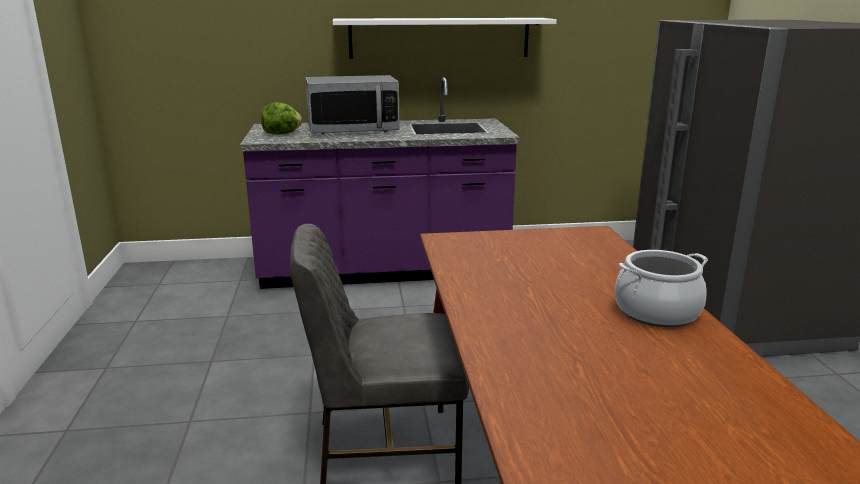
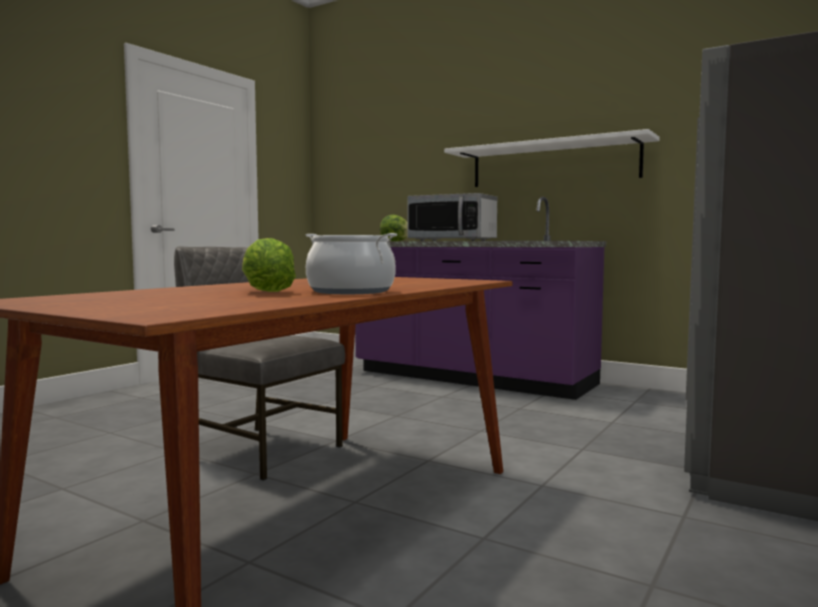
camera: 40 degrees right, 15 degrees down
none -> lettuce [242,238,296,292]

